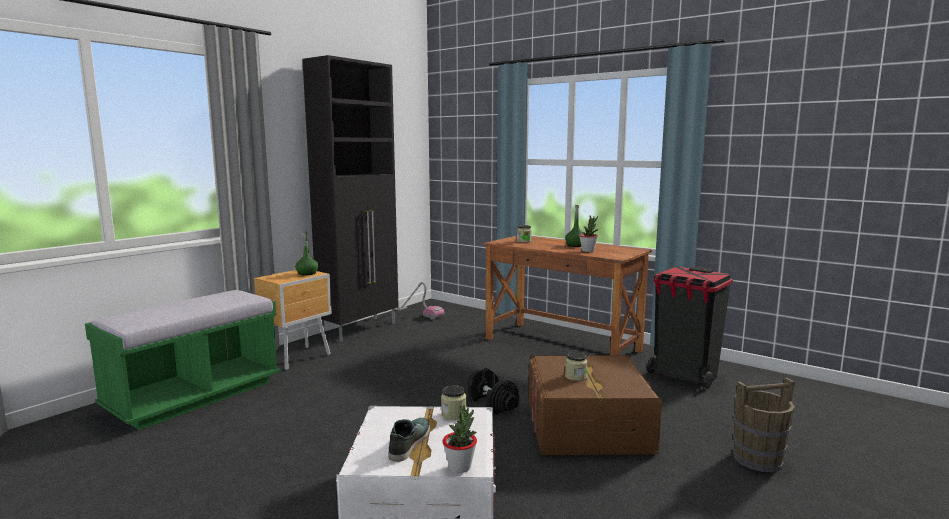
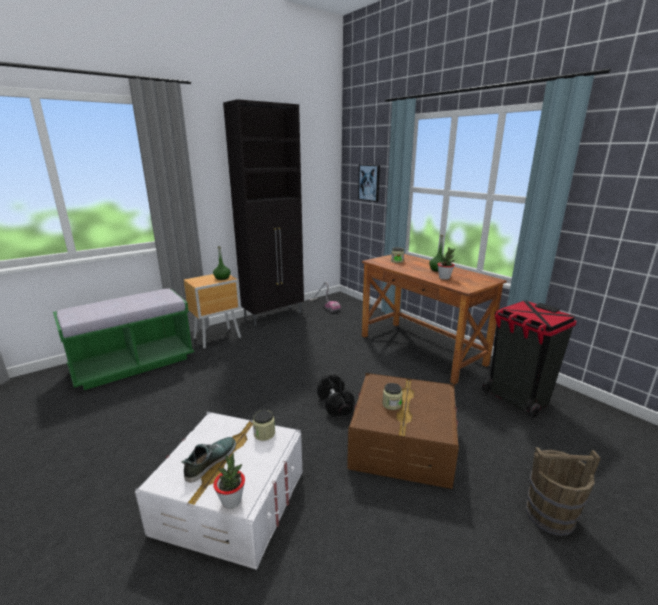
camera: 15 degrees right, 10 degrees up
none -> picture [358,164,380,202]

